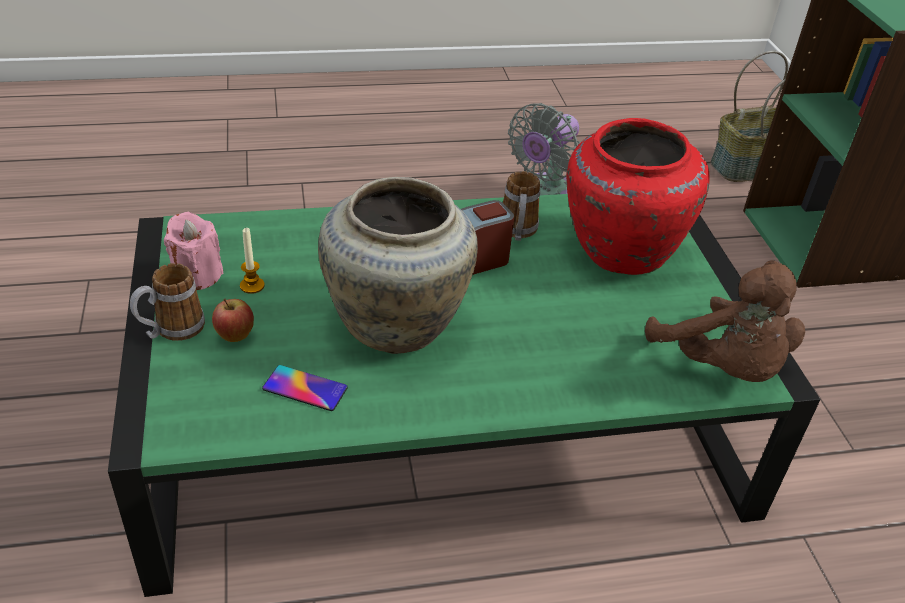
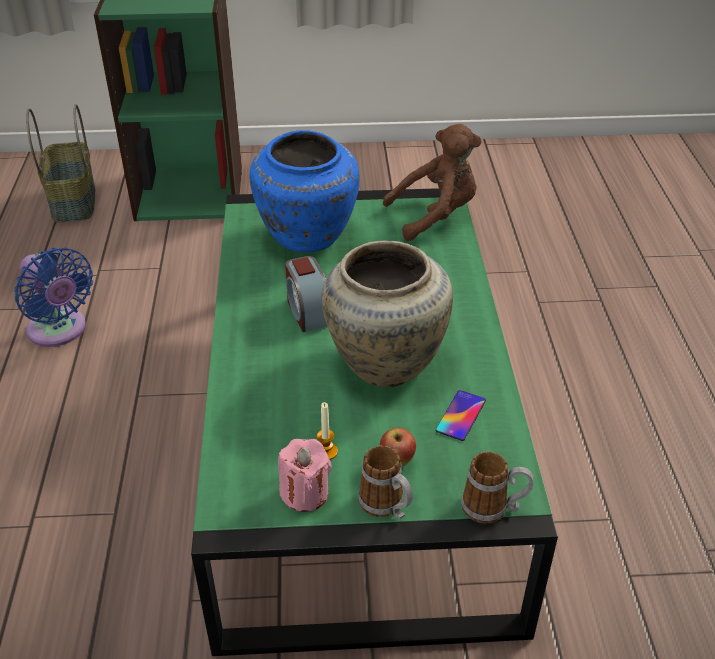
camera: 80 degrees left, 0 degrees up
mug [503,171,540,241] -> mug moved to [461,451,533,524]
grey fan [508,103,580,195] -> blue fan [14,247,93,347]
red vase [566,118,710,275] -> blue vase [250,130,360,252]

